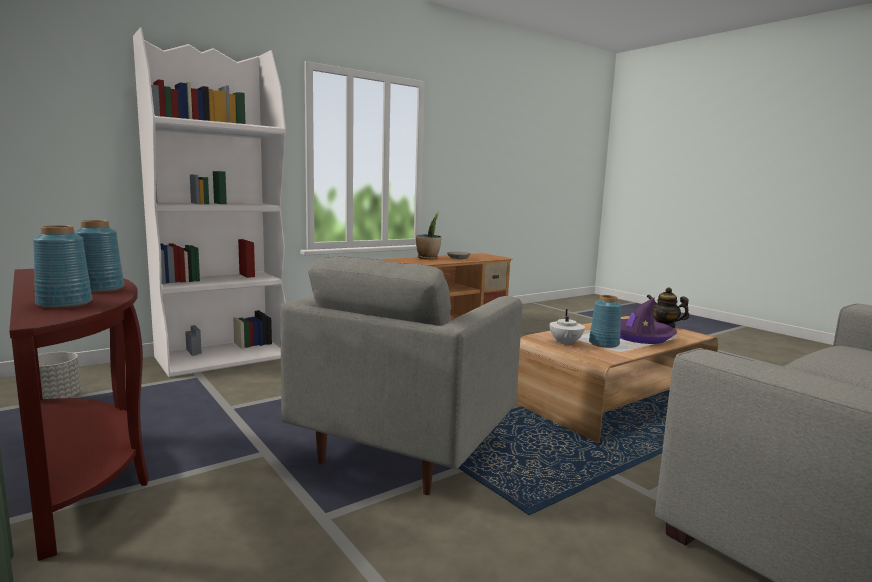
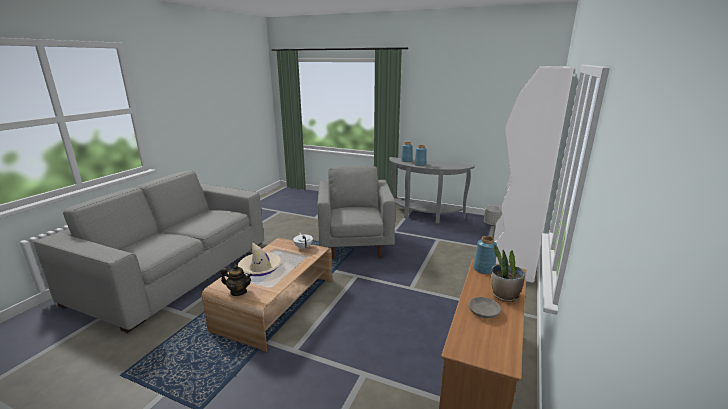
camera: 150 degrees right, 10 degrees up
brown console table [9,269,149,561] -> grey console table [389,157,475,224]
blue vase [589,295,621,348] -> blue vase moved to [473,236,497,274]
purple hat [620,297,677,344] -> beige hat [238,242,282,276]

